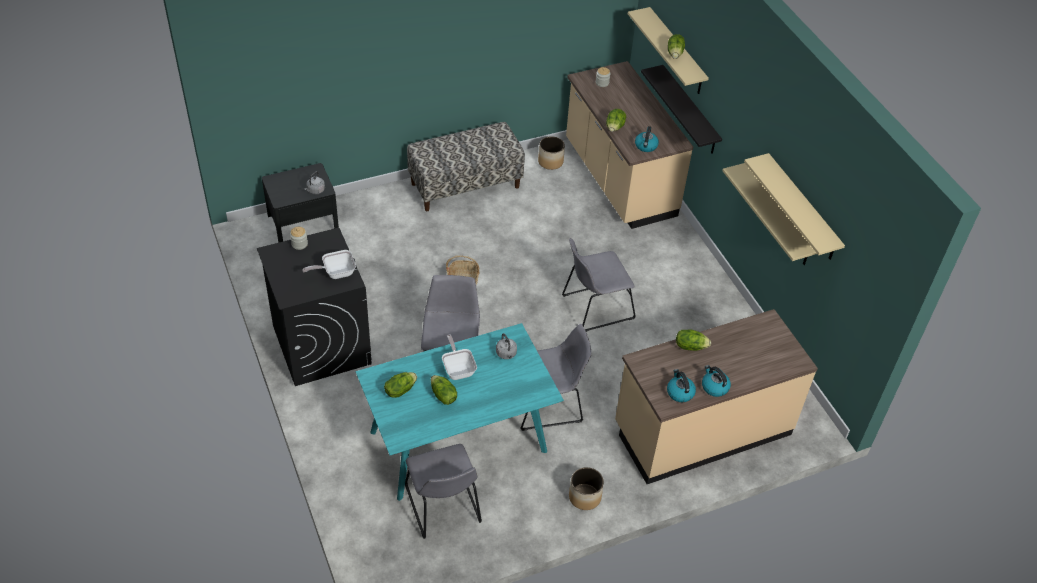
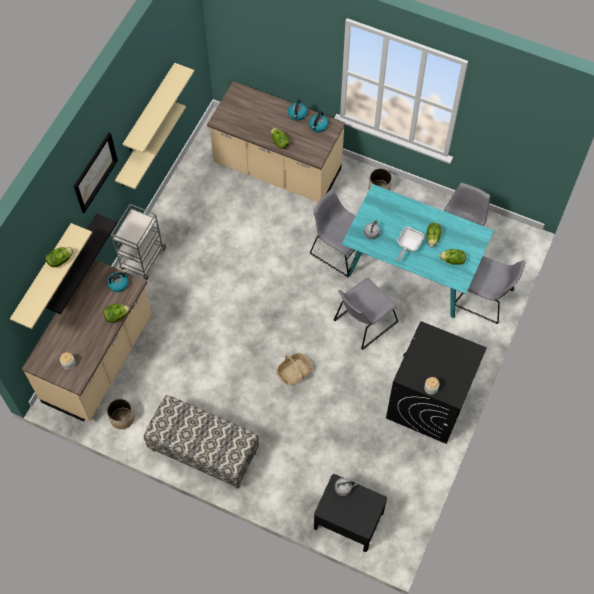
camera: 130 degrees left, 15 degrees up
frying pan [302,250,356,279] -> none
grey chair [562,238,636,332] -> grey chair moved to [455,256,526,324]
none -> picture [74,133,118,213]
none -> grey cart [111,204,166,280]

